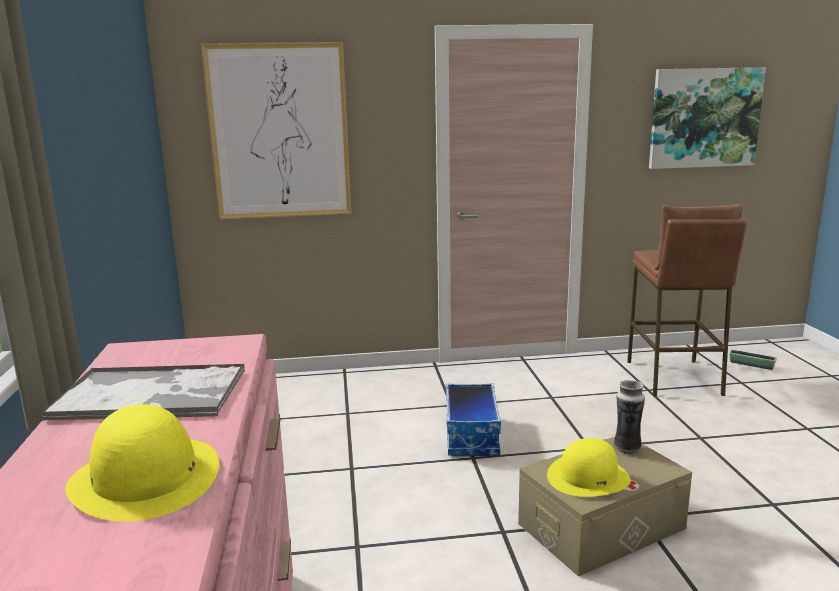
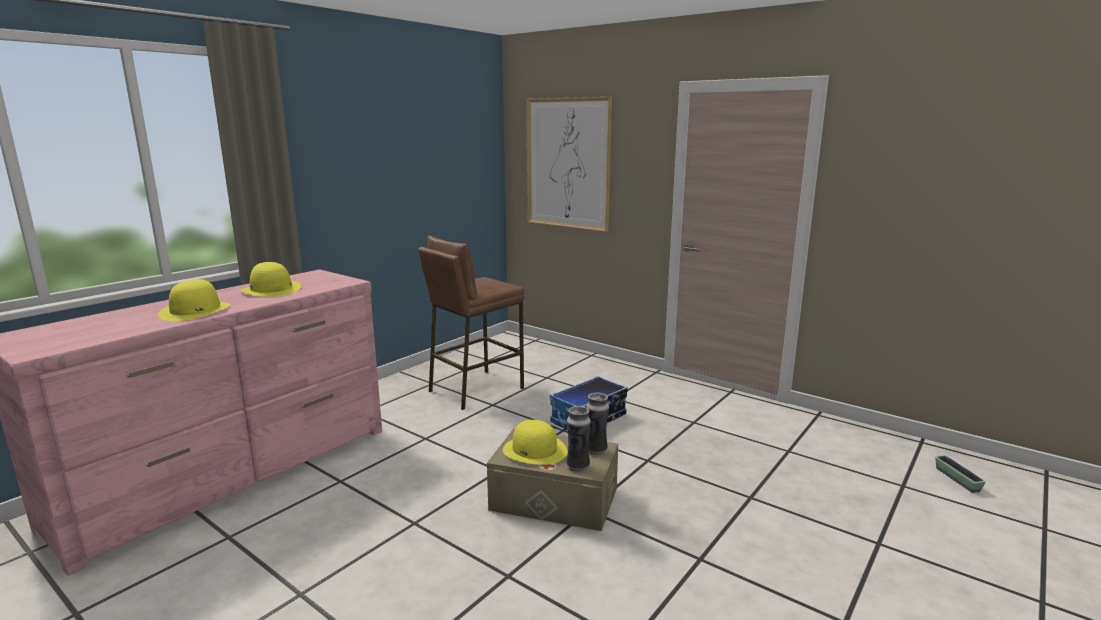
camera: 45 degrees right, 0 degrees up
tray [41,364,245,421] -> yellow hat [240,262,301,297]
brown stool [627,204,747,396] -> brown stool moved to [418,236,525,410]
picture [649,67,766,169] -> none
none -> vase [566,406,591,472]

